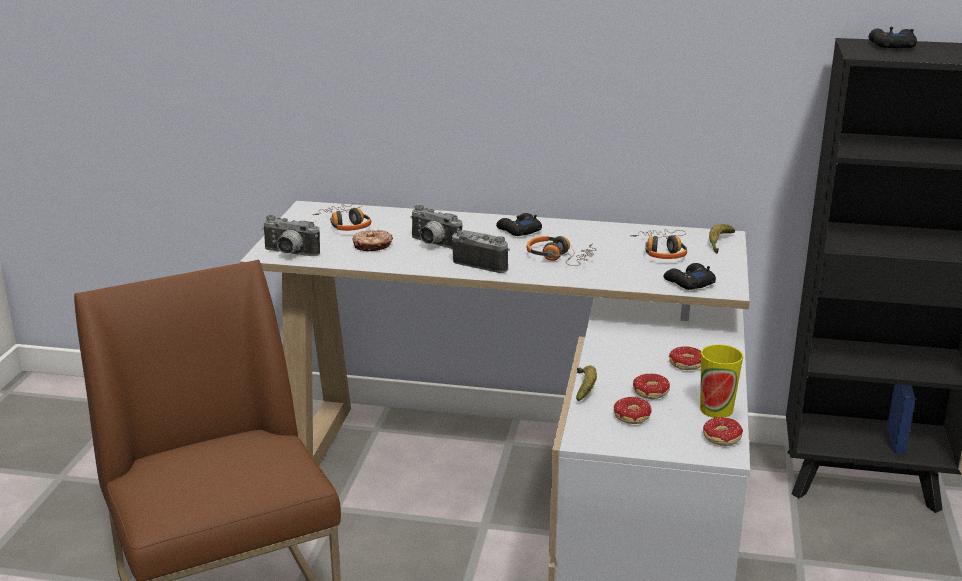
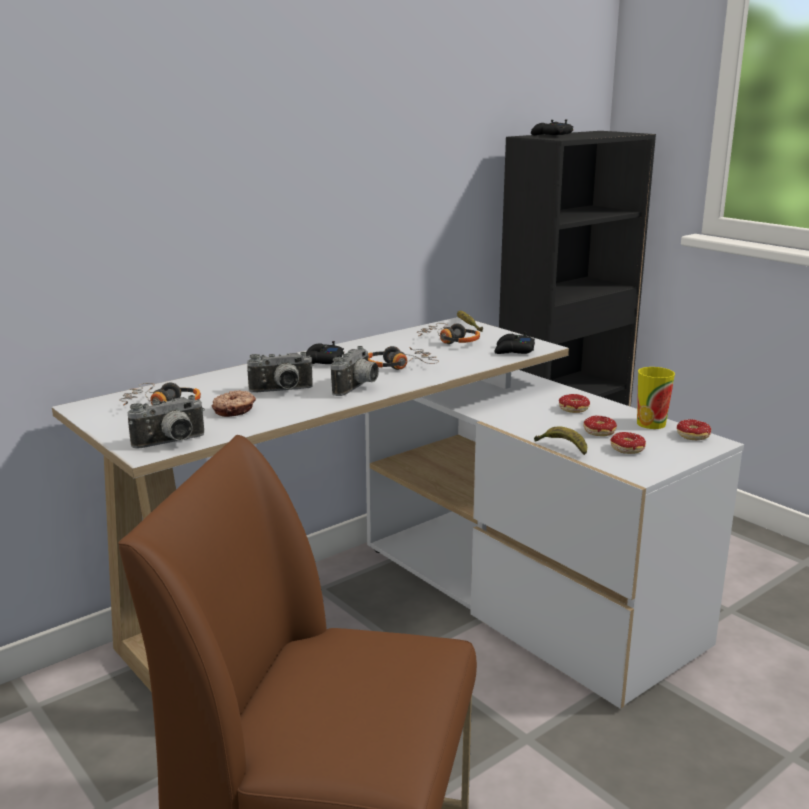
camera: 50 degrees left, 5 degrees down
camera [452,230,510,273] -> camera turned 135 degrees clockwise [331,346,379,396]

